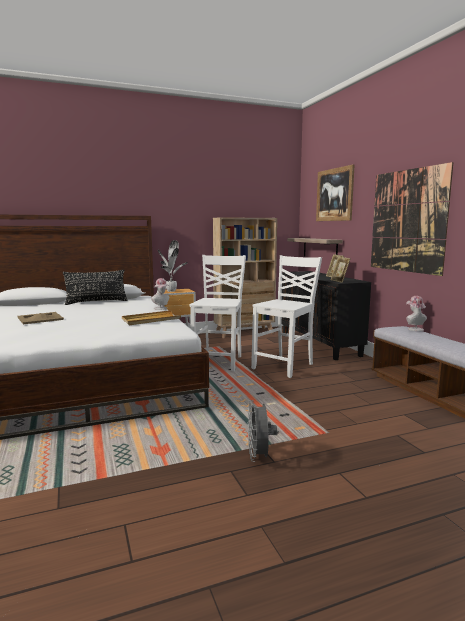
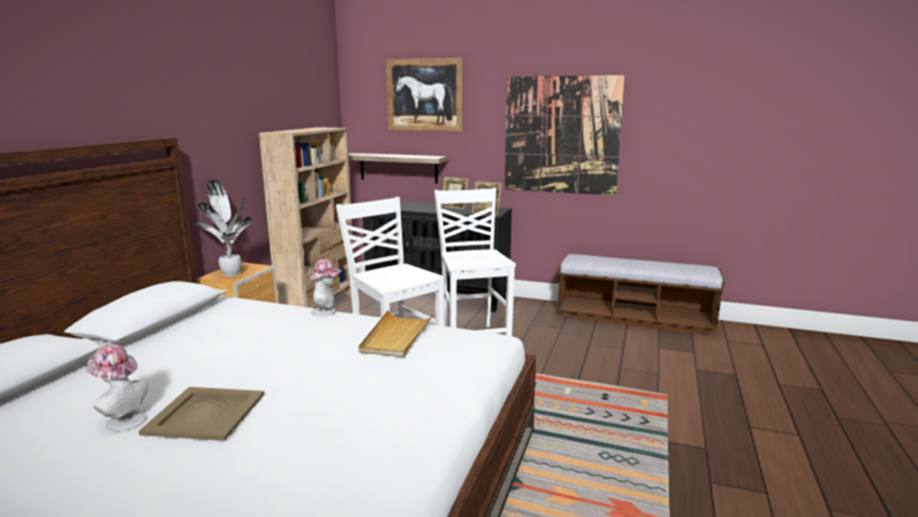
camera: 50 degrees left, 5 degrees up
black pillow [63,270,128,305] -> none
grey fan [248,400,277,462] -> none
hat [406,296,427,331] -> hat moved to [86,344,148,432]

